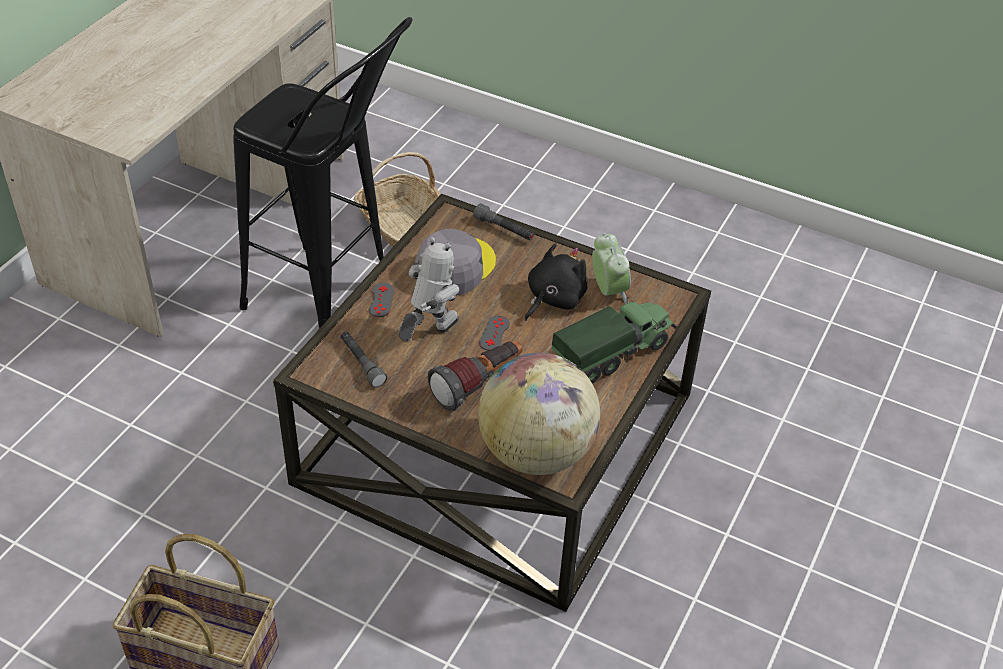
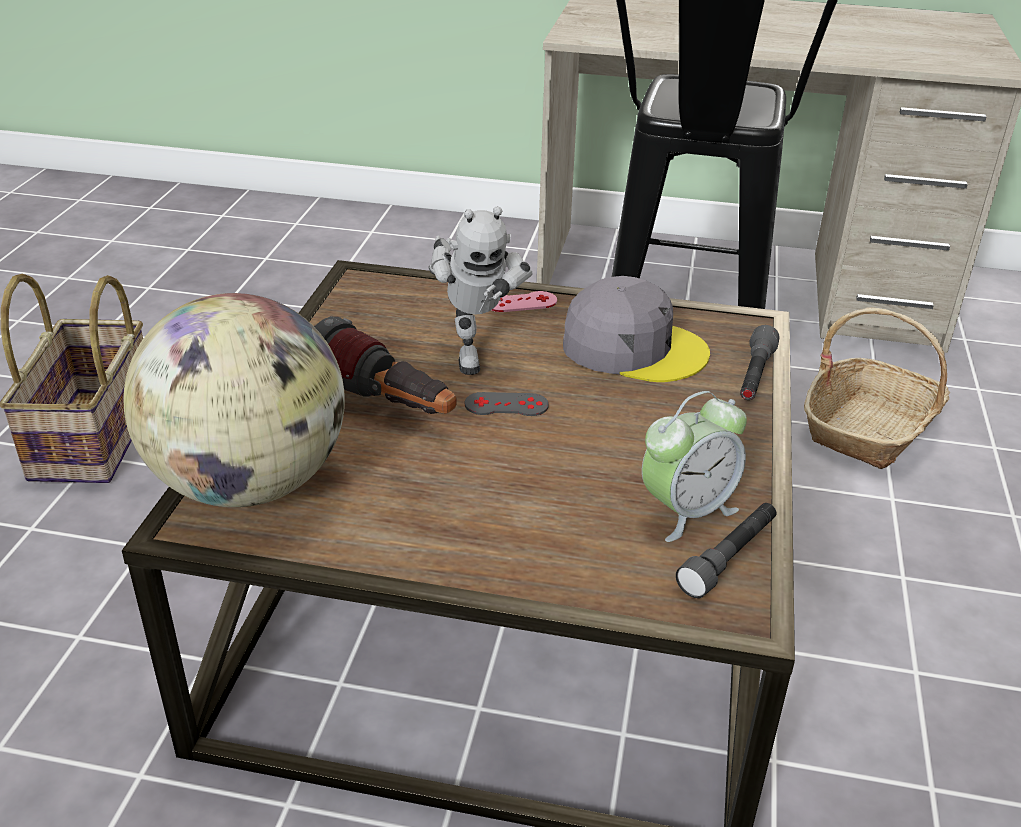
camera: 75 degrees right, 10 degrees down
grey flashlight [341,331,387,388] -> grey flashlight moved to [676,503,776,598]
grey game controller [369,282,394,317] -> pink game controller [492,291,557,312]
toy robot [399,237,459,341] -> toy robot turned 60 degrees clockwise [429,206,533,375]
black plush toy [525,243,588,321] -> none
toy truck [552,297,677,384] -> none

